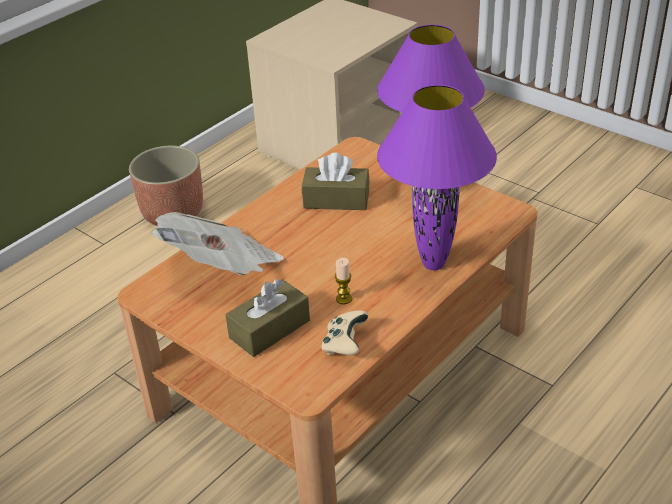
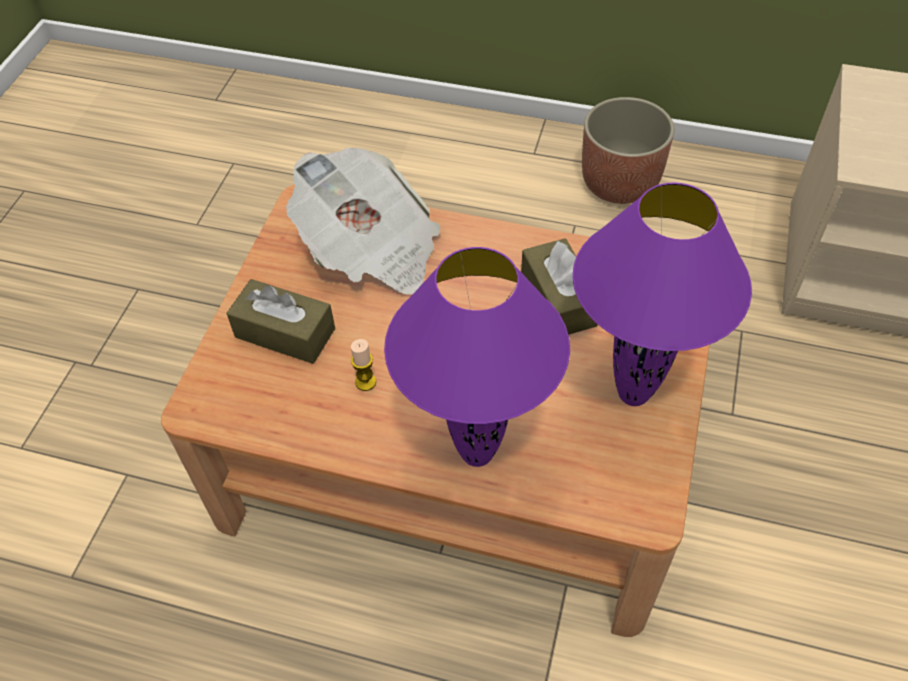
camera: 65 degrees right, 15 degrees up
beige game controller [321,311,368,355] -> none

